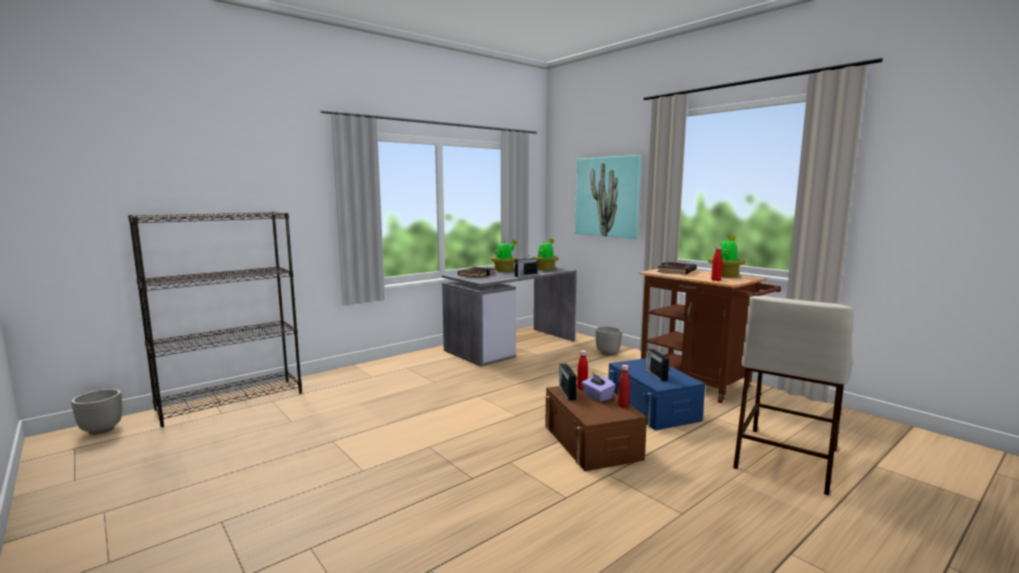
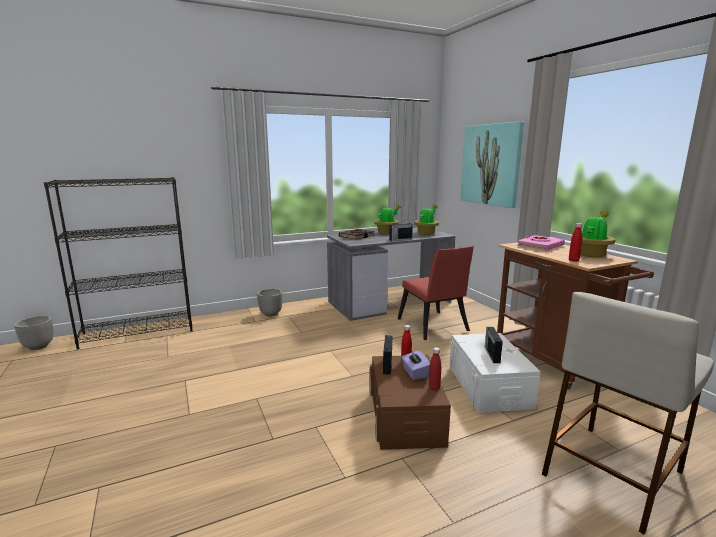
camera: 15 degrees right, 5 degrees up
planter [595,326,622,355] -> planter moved to [257,288,283,316]
blue storage box [608,358,705,431] -> white storage box [449,333,541,413]
black book [657,262,697,274] -> pink book [517,235,565,251]
none -> red chair [398,246,474,340]

